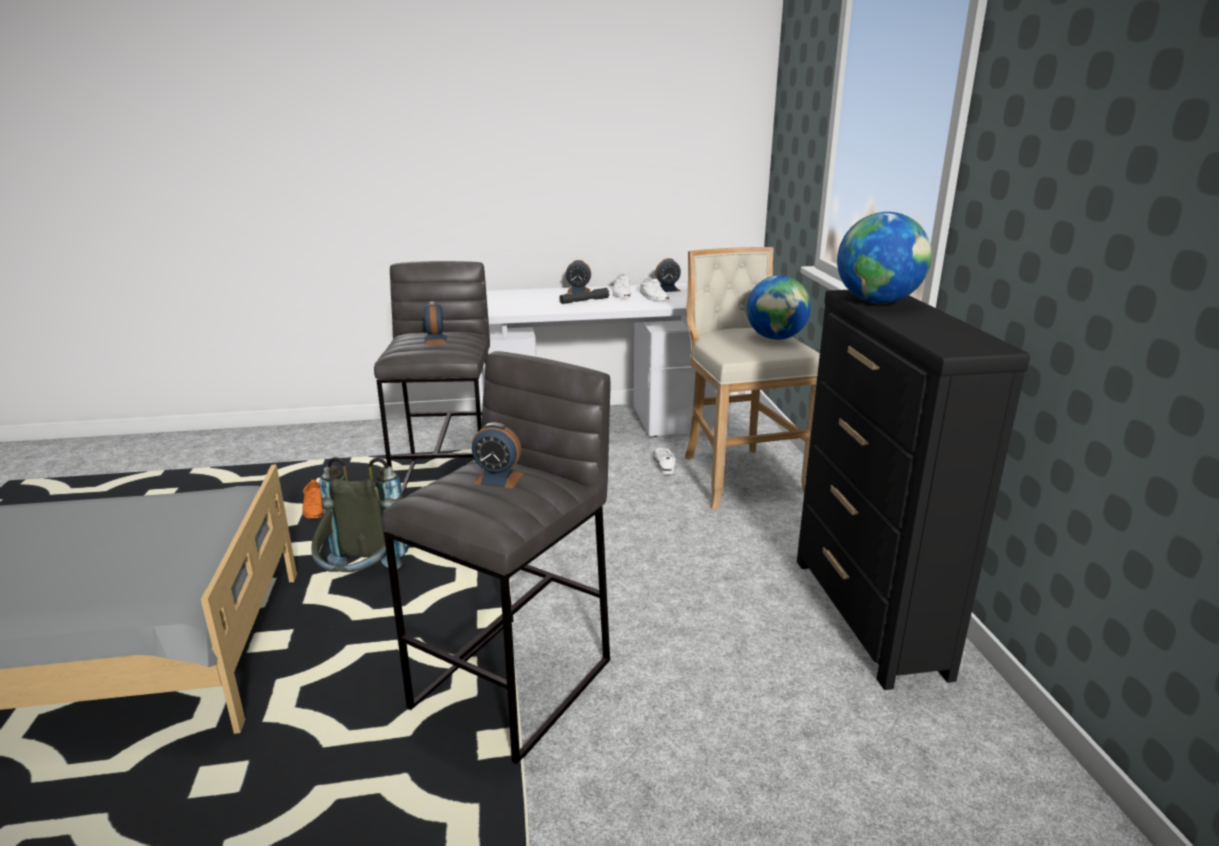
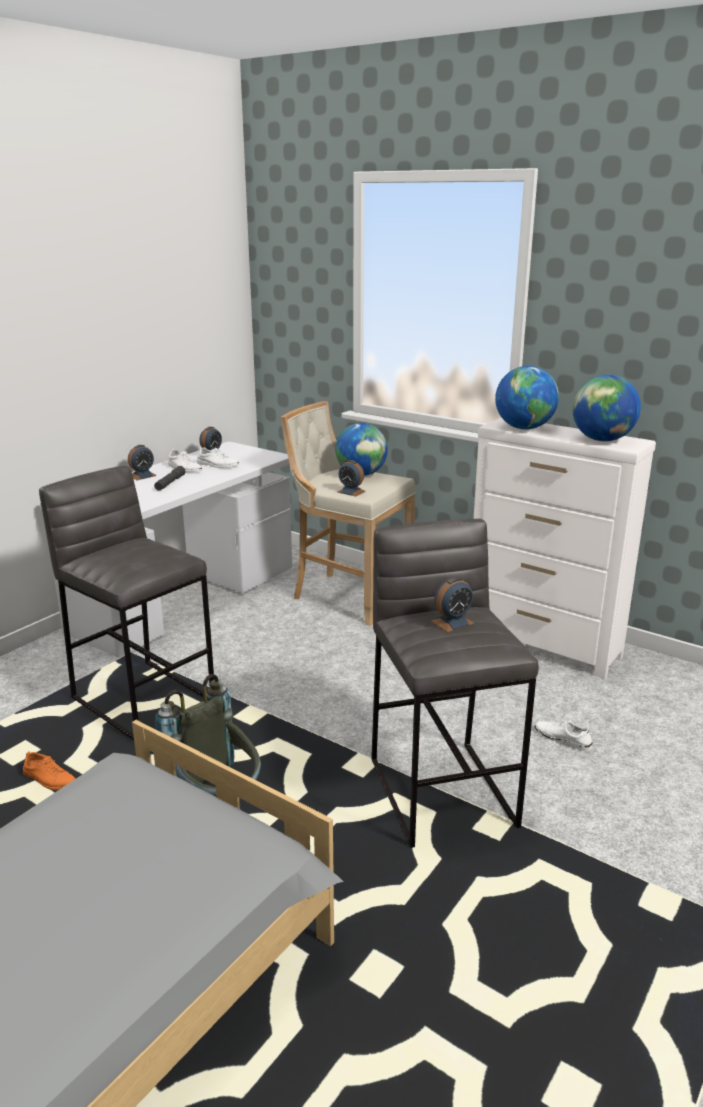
camera: 45 degrees left, 0 degrees up
alarm clock [424,301,447,345] -> alarm clock moved to [337,460,366,497]
white shoe [654,448,676,474] -> white shoe moved to [534,720,593,751]
black dresser [797,290,1030,690] -> white dresser [474,417,656,679]
none -> globe [573,375,641,442]

